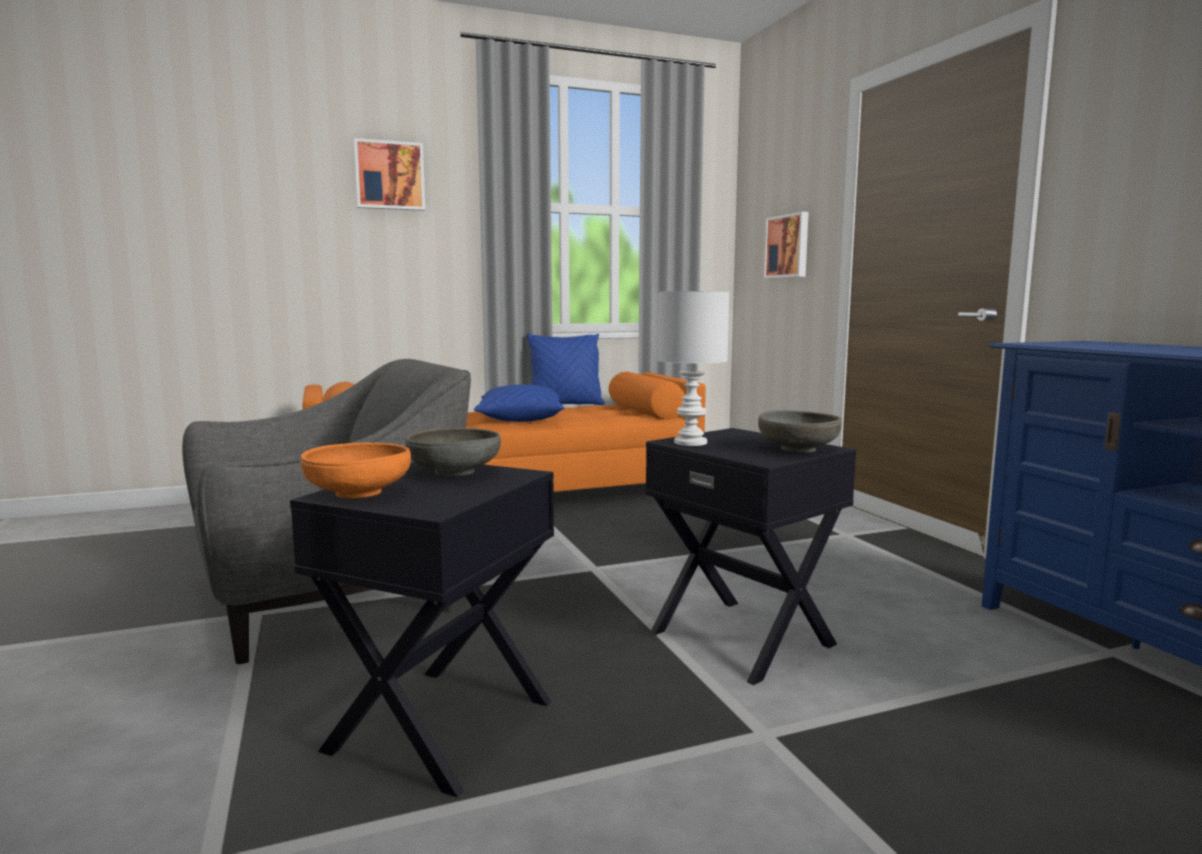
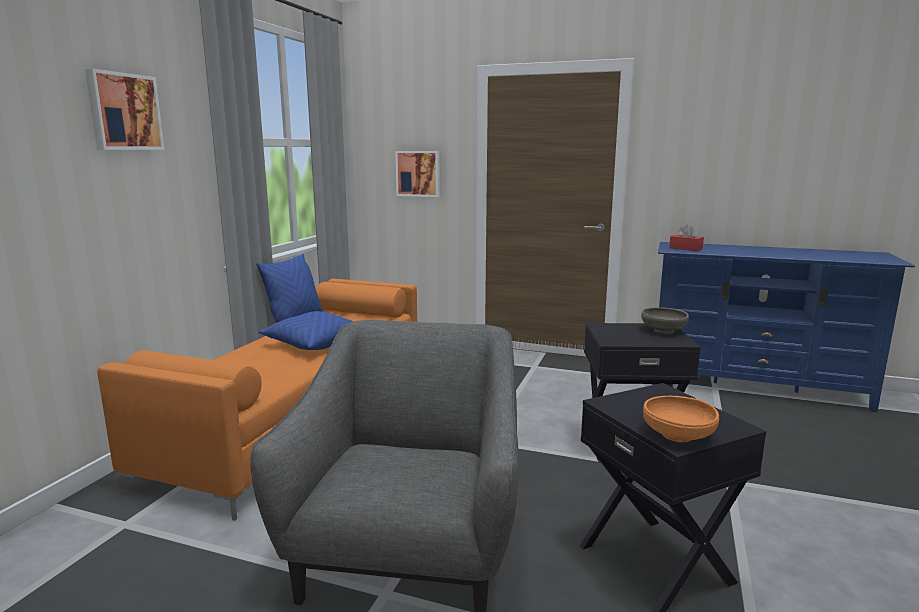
camera: 50 degrees left, 5 degrees up
grey bowl [405,428,501,476] -> none
white table lamp [658,291,730,446] -> none
none -> red tissue box [669,225,704,251]

